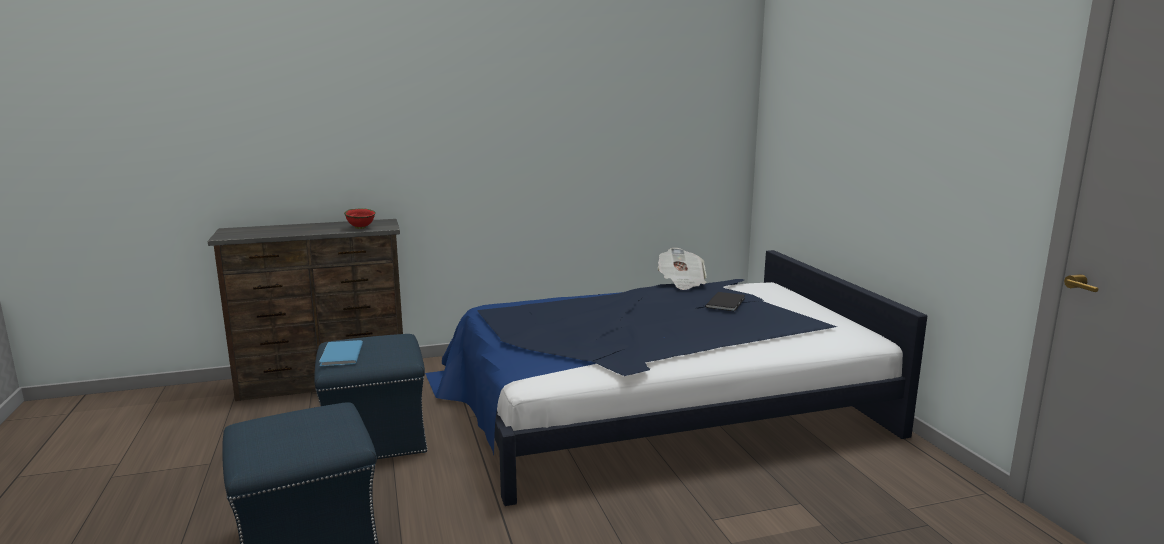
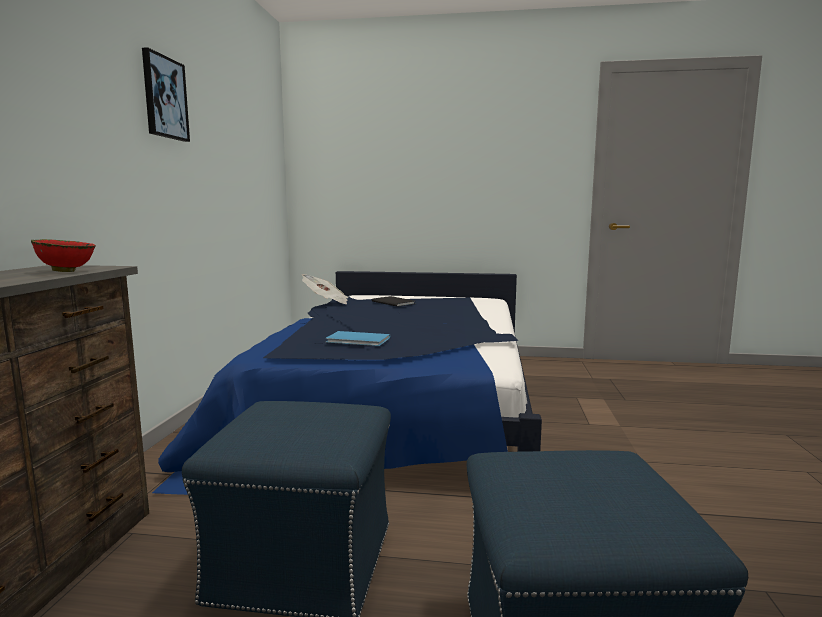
camera: 65 degrees left, 5 degrees down
blue book [319,340,363,366] -> blue book moved to [326,331,390,346]
none -> picture [142,47,190,142]

